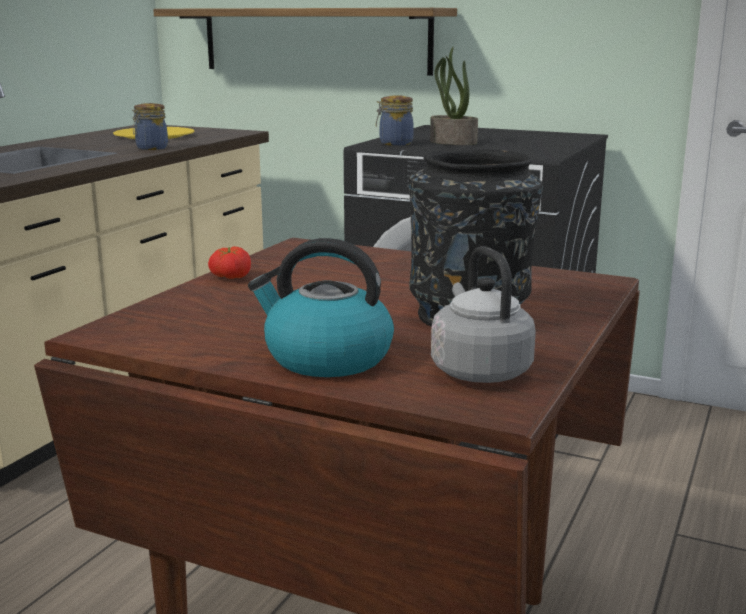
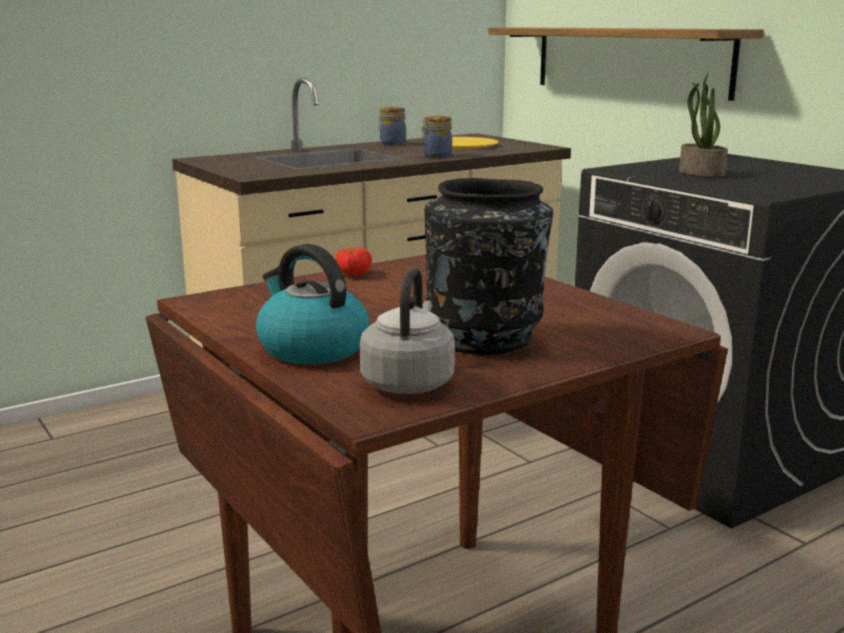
camera: 30 degrees right, 0 degrees up
jar [376,95,414,146] -> jar moved to [379,106,406,145]

